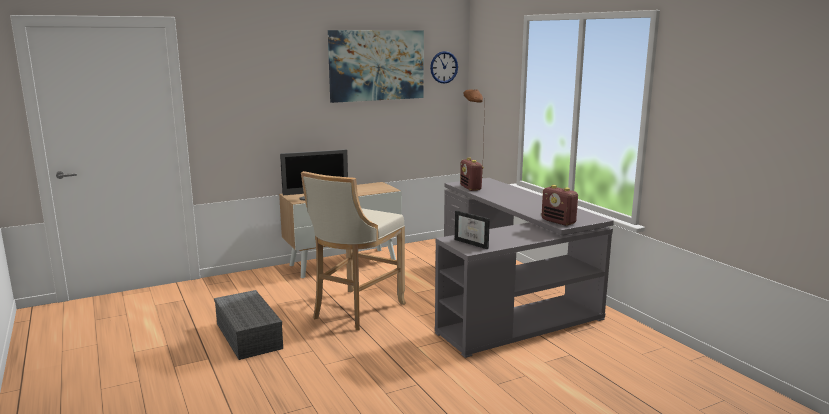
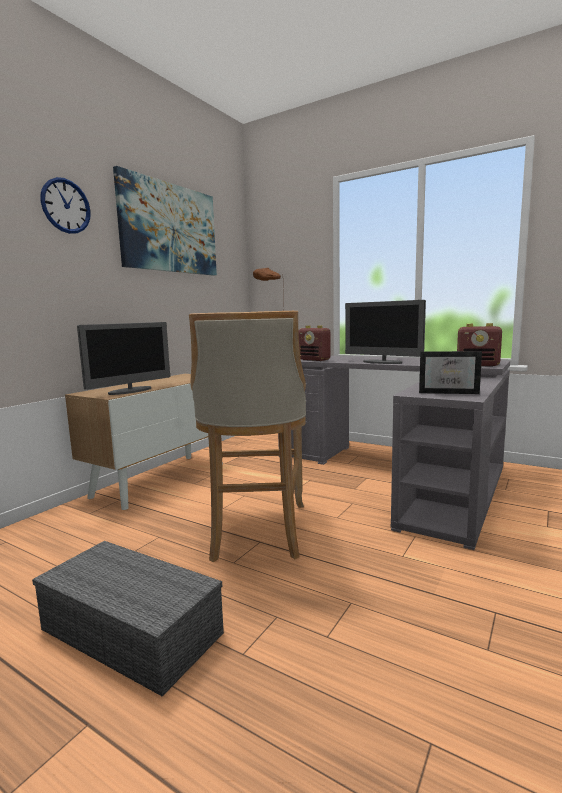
camera: 30 degrees left, 5 degrees down
wall clock [430,51,458,84] -> wall clock moved to [40,177,91,234]
none -> monitor [345,300,426,364]

